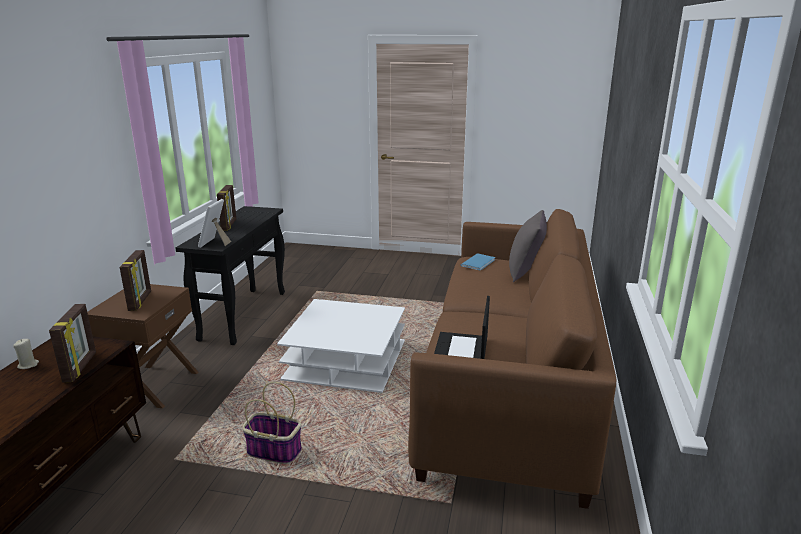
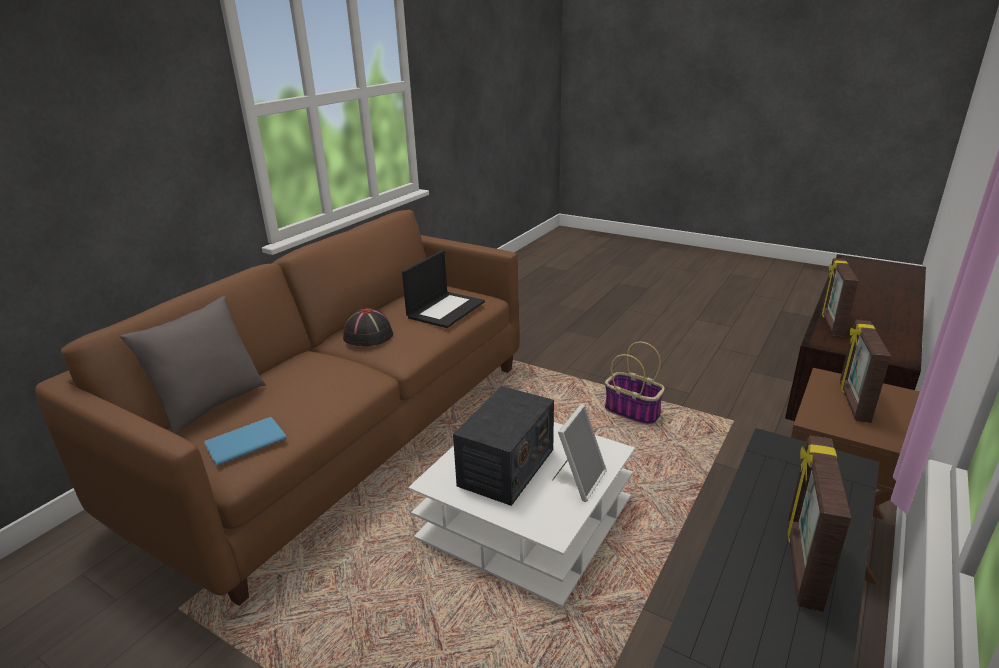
camera: 160 degrees left, 5 degrees up
beige candle [13,339,39,369] -> none
picture frame [198,199,231,248] -> picture frame moved to [552,404,607,502]
none -> black hat [343,308,393,346]
none -> radio [453,386,554,506]

